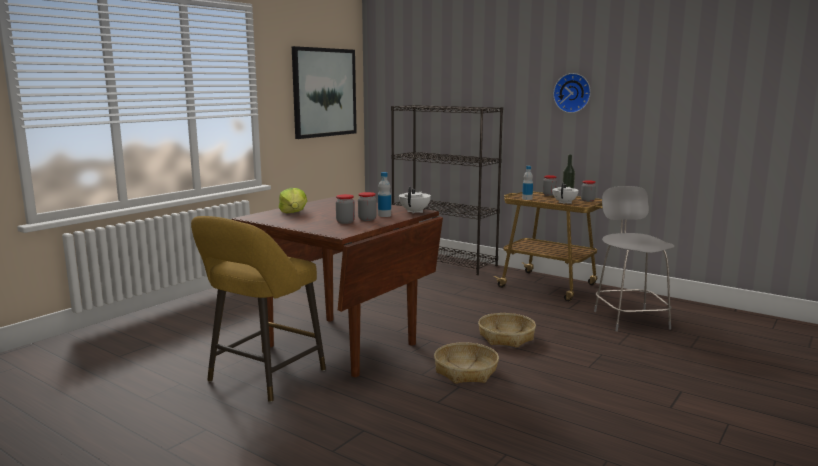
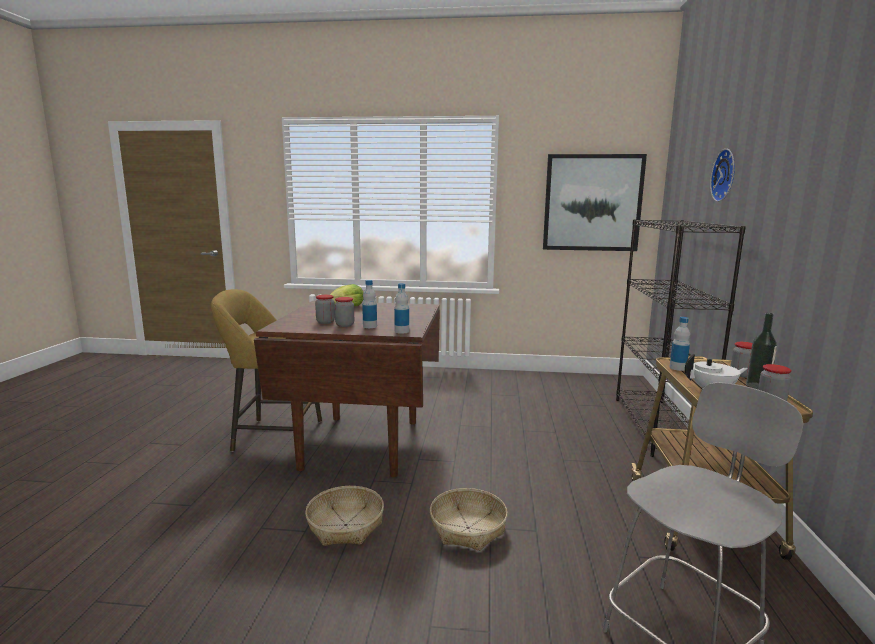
camera: 60 degrees right, 0 degrees up
white teapot [399,187,431,214] -> bottle [394,283,409,334]
wall clock [553,73,591,113] -> wall clock moved to [710,149,735,202]

